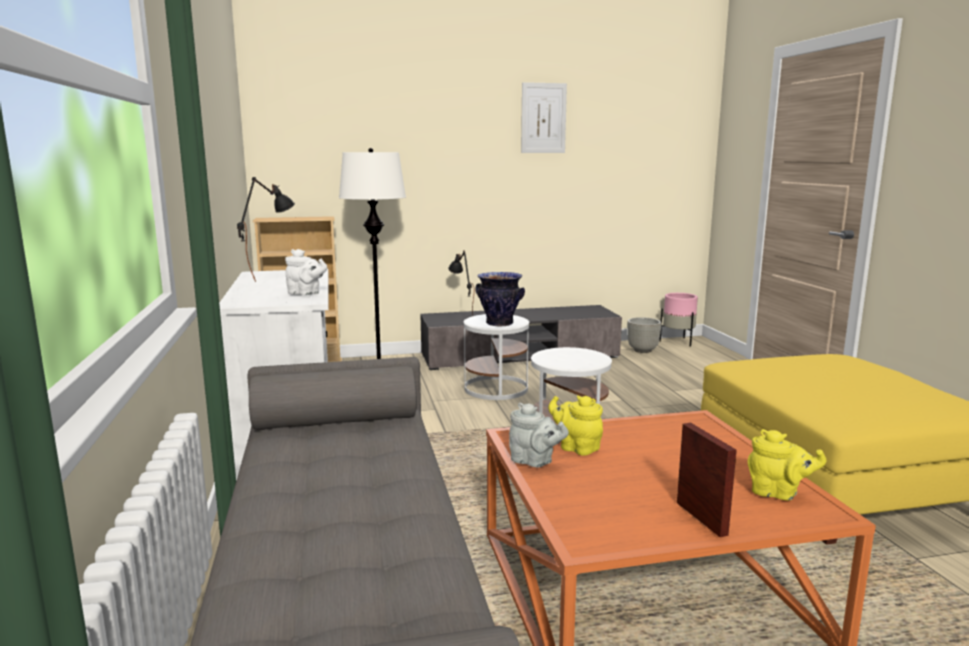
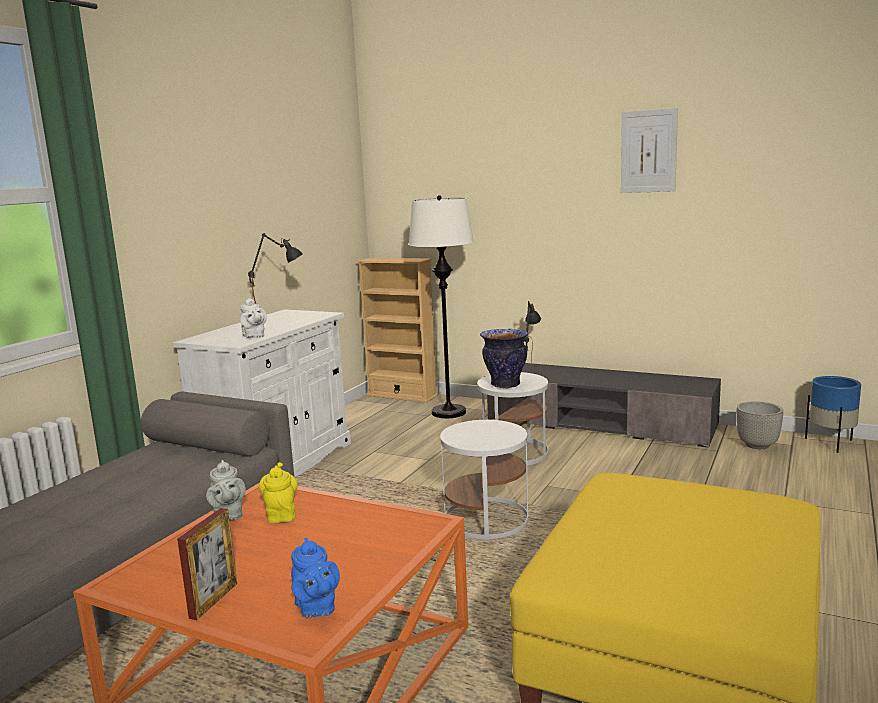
camera: 40 degrees right, 0 degrees up
pink planter [659,293,698,347] -> blue planter [805,376,861,453]
yellow teapot [747,429,827,500] -> blue teapot [291,537,340,618]

